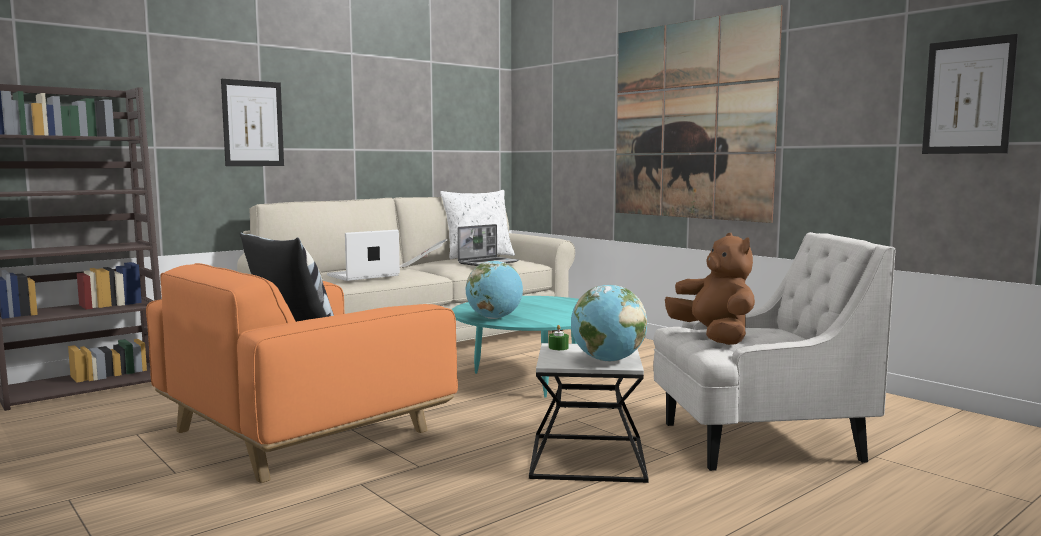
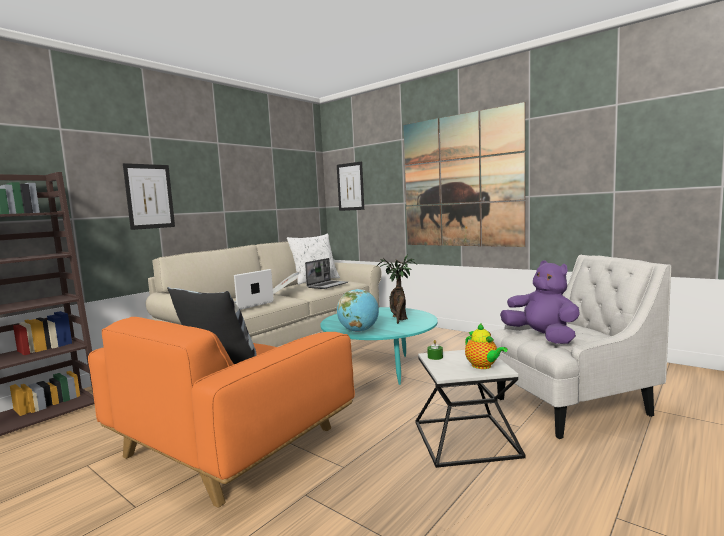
camera: 10 degrees left, 0 degrees up
globe [571,285,647,362] -> teapot [465,323,508,369]
brown plush toy [665,233,755,345] -> purple plush toy [500,260,580,344]
picture [922,34,1018,154] -> picture moved to [337,161,364,211]
none -> potted plant [377,255,416,324]

